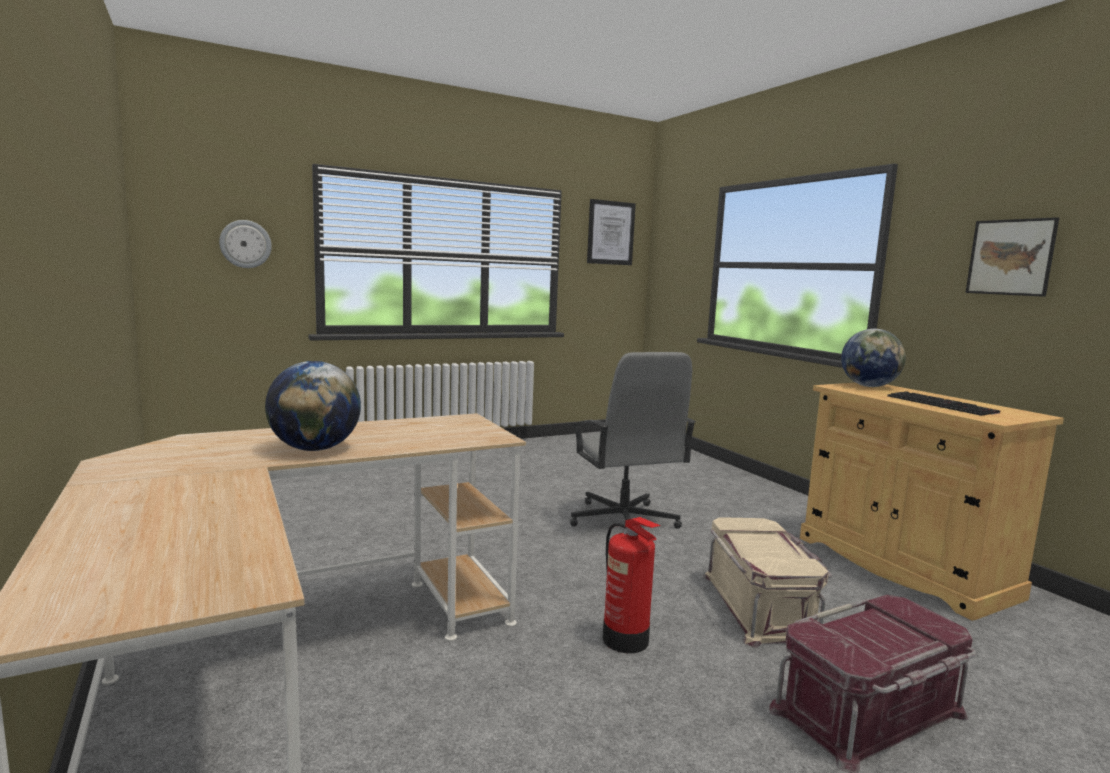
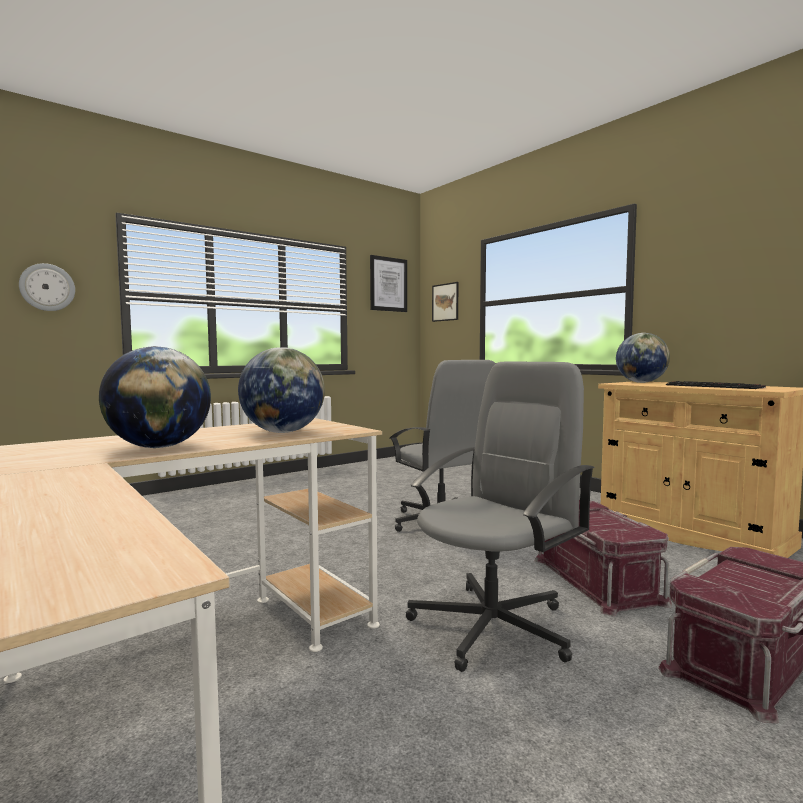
camera: 10 degrees left, 5 degrees down
fire extinguisher [603,517,661,653] -> grey office chair [406,362,595,672]
beige storage box [703,517,832,648] -> red storage box [534,500,672,616]
picture [965,217,1059,297] -> picture moved to [432,282,458,322]
none -> globe [238,347,325,433]

